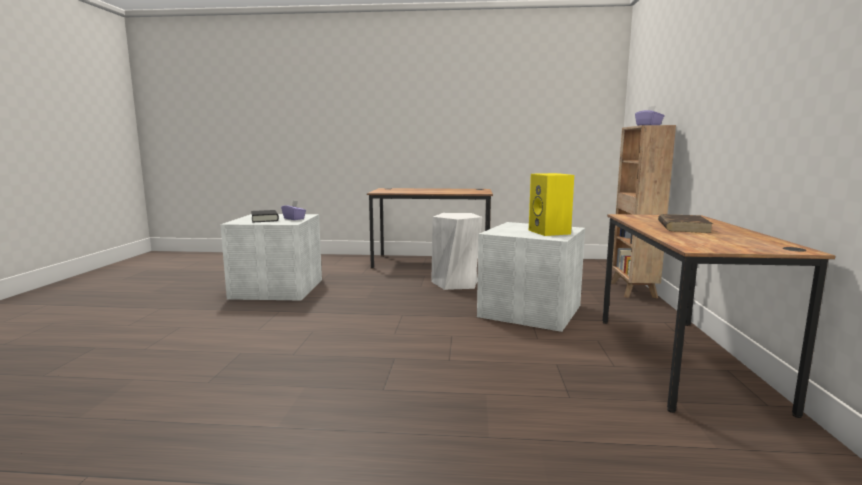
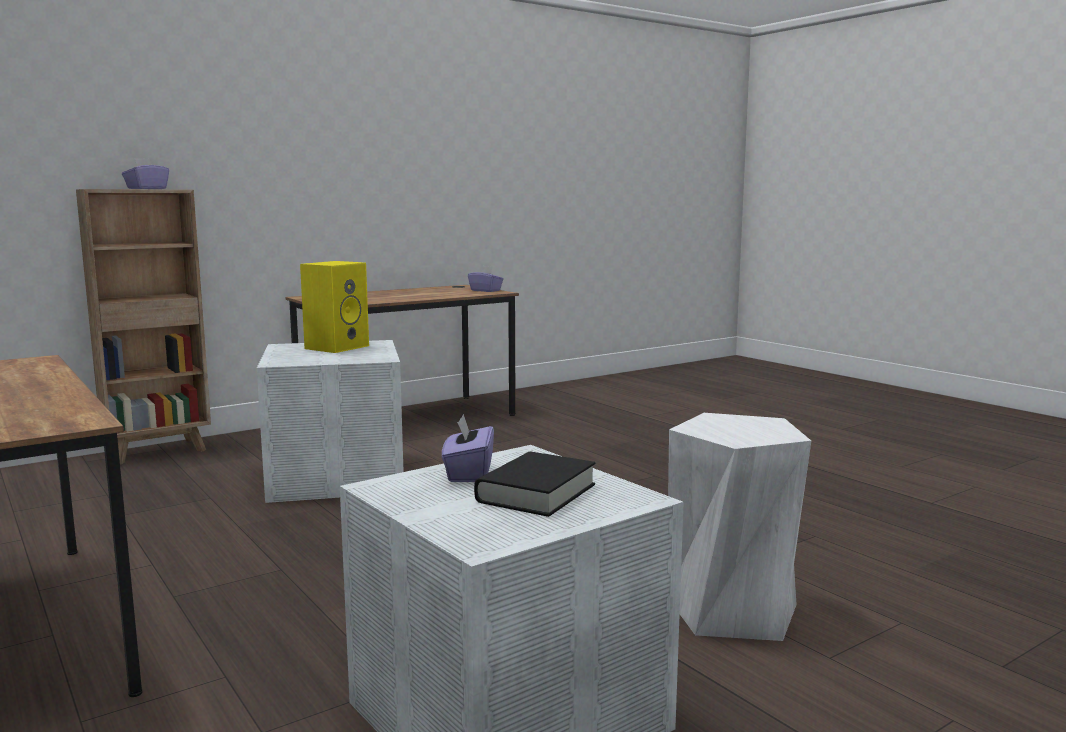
camera: 130 degrees left, 0 degrees up
white stool [431,213,482,290] -> white stool moved to [668,413,811,641]
brown book [658,214,713,233] -> none
none -> purple tissue box [468,266,504,292]

